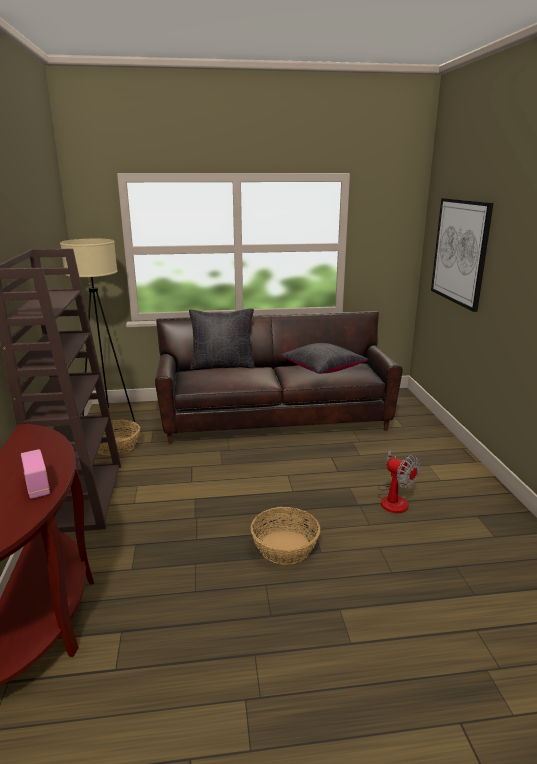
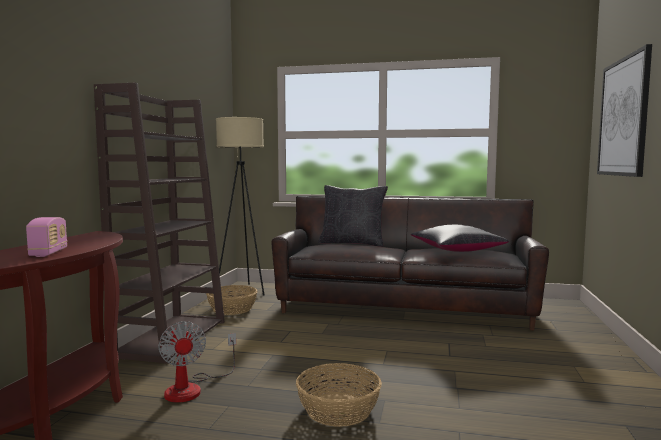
camera: 20 degrees right, 15 degrees down
fan [377,450,420,513] -> fan moved to [158,321,236,403]

